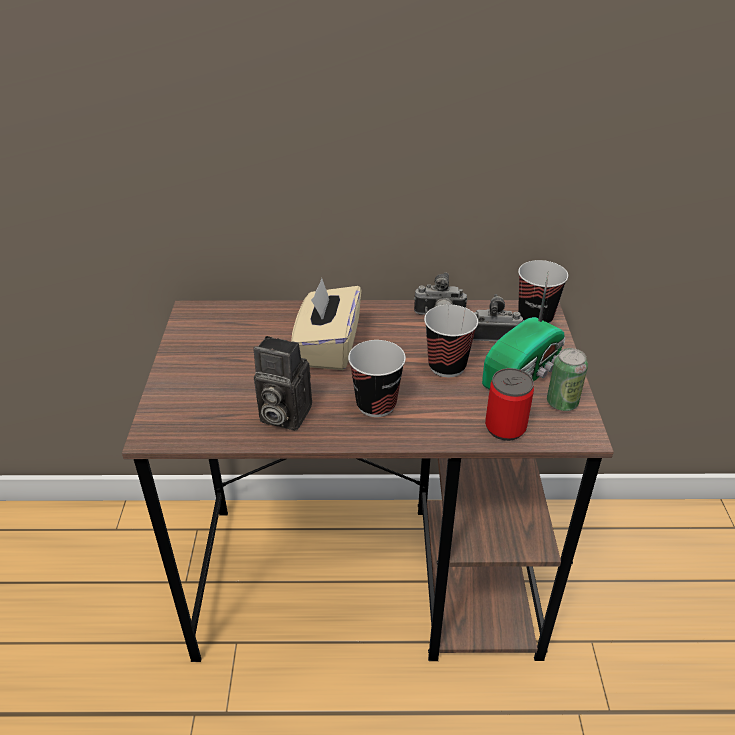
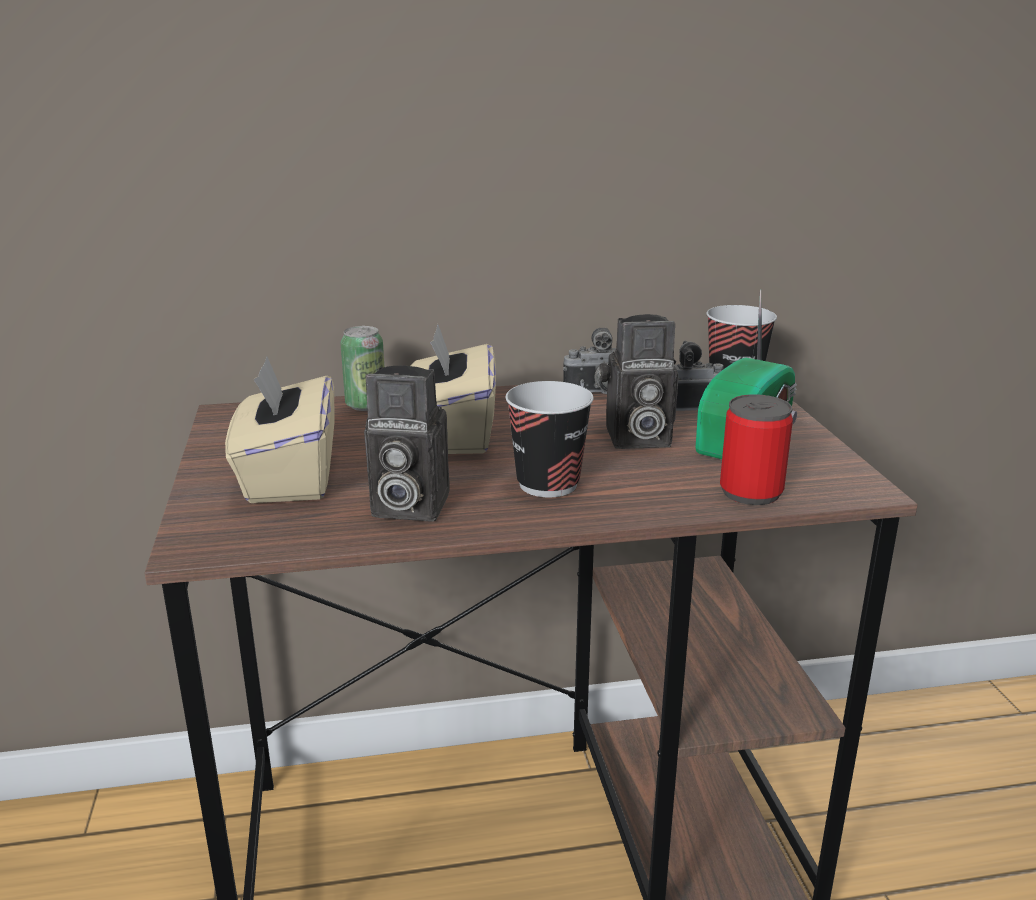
camera: 10 degrees left, 15 degrees down
cup [424,305,478,377] -> camera [599,314,679,449]
can [547,348,588,411] -> can moved to [341,326,384,411]
none -> beige tissue box [225,357,334,503]

